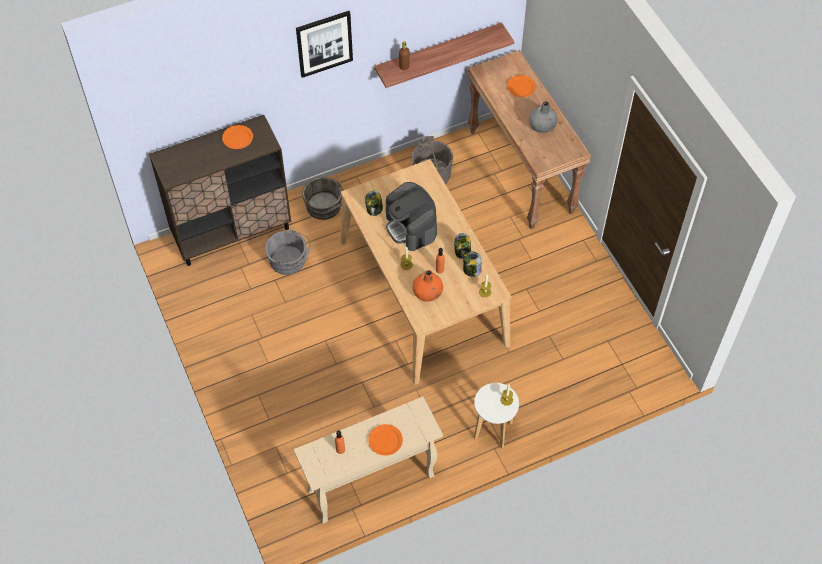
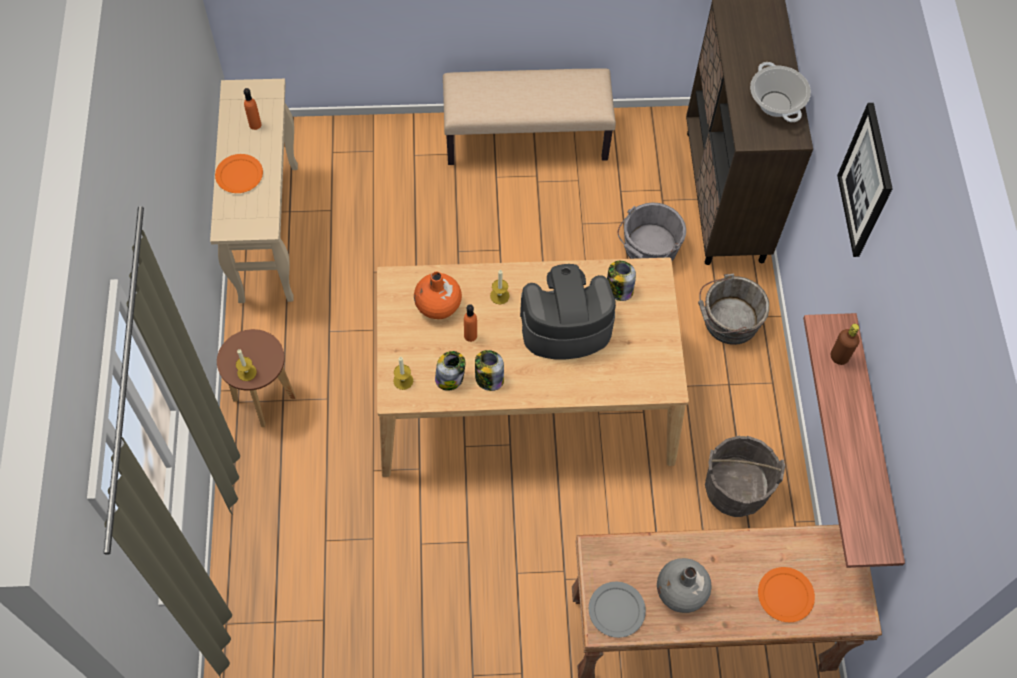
camera: 110 degrees right, 5 degrees up
orange plate [222,125,253,149] -> cooking pot [750,62,811,122]
white stool [474,383,519,448] -> brown stool [217,329,296,427]
none -> beige bench [443,68,616,165]
none -> grey plate [589,582,646,638]

